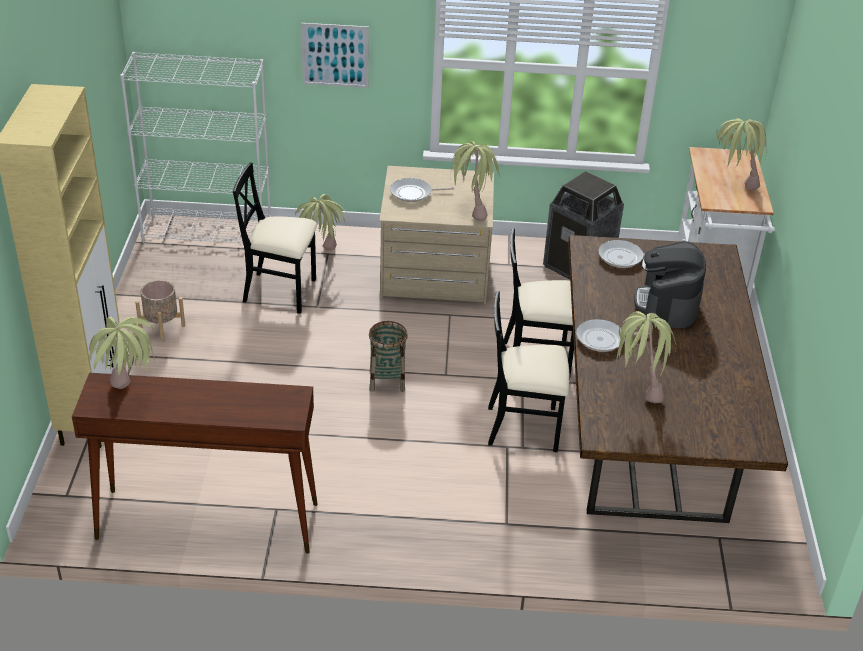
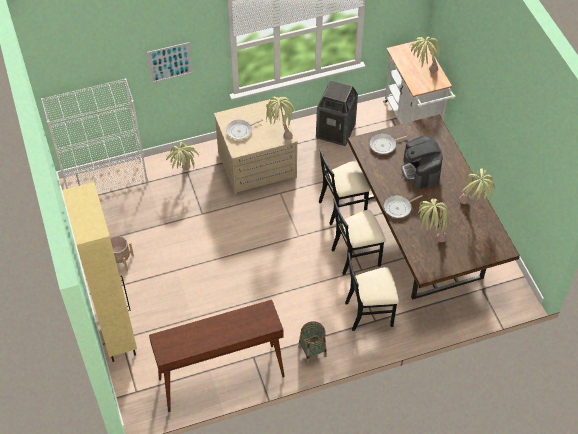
camera: 20 degrees left, 15 degrees up
potted plant [89,316,155,389] -> potted plant moved to [459,169,495,204]
black chair [233,163,317,314] -> black chair moved to [345,253,399,331]
basket [369,321,408,392] -> basket moved to [298,321,327,364]

